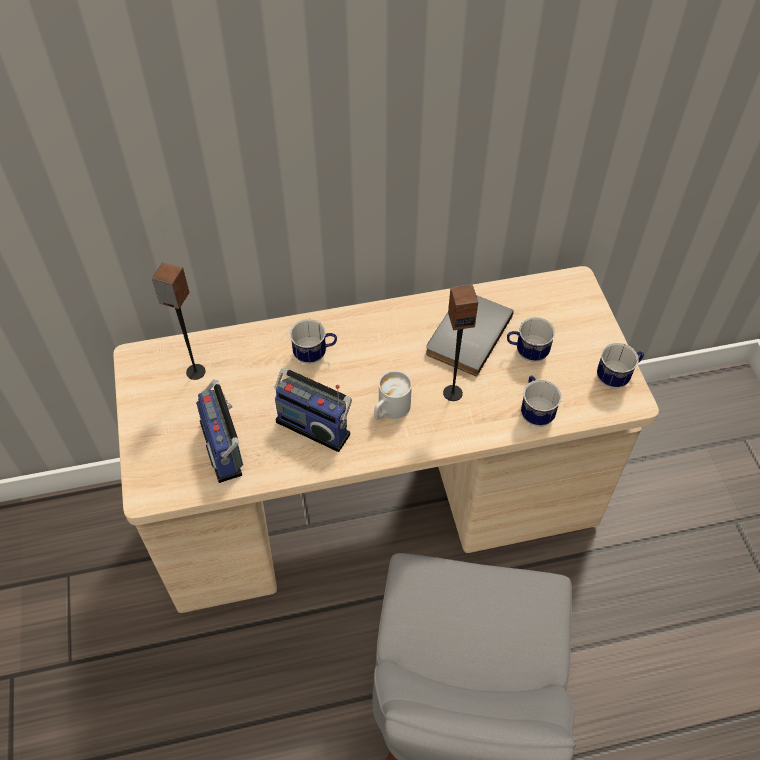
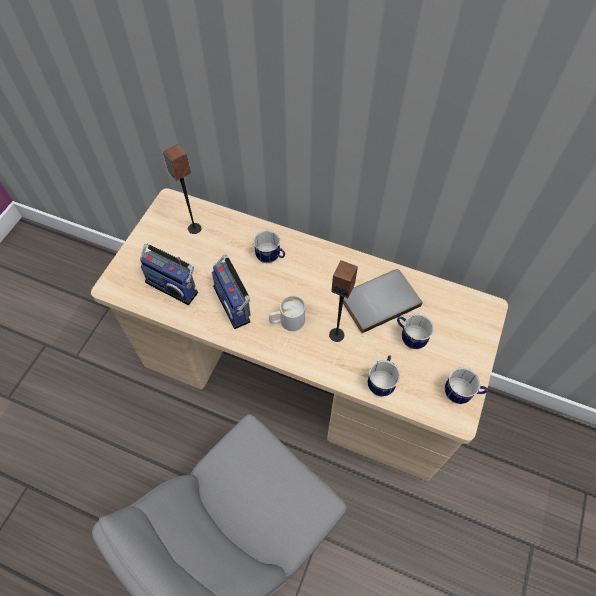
camera: 35 degrees right, 5 degrees up
radio [196,379,243,483] -> radio turned 75 degrees counterclockwise [140,244,198,305]

